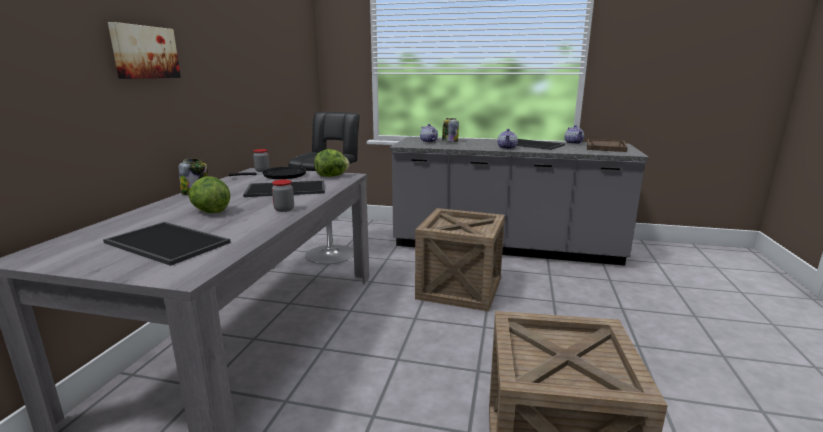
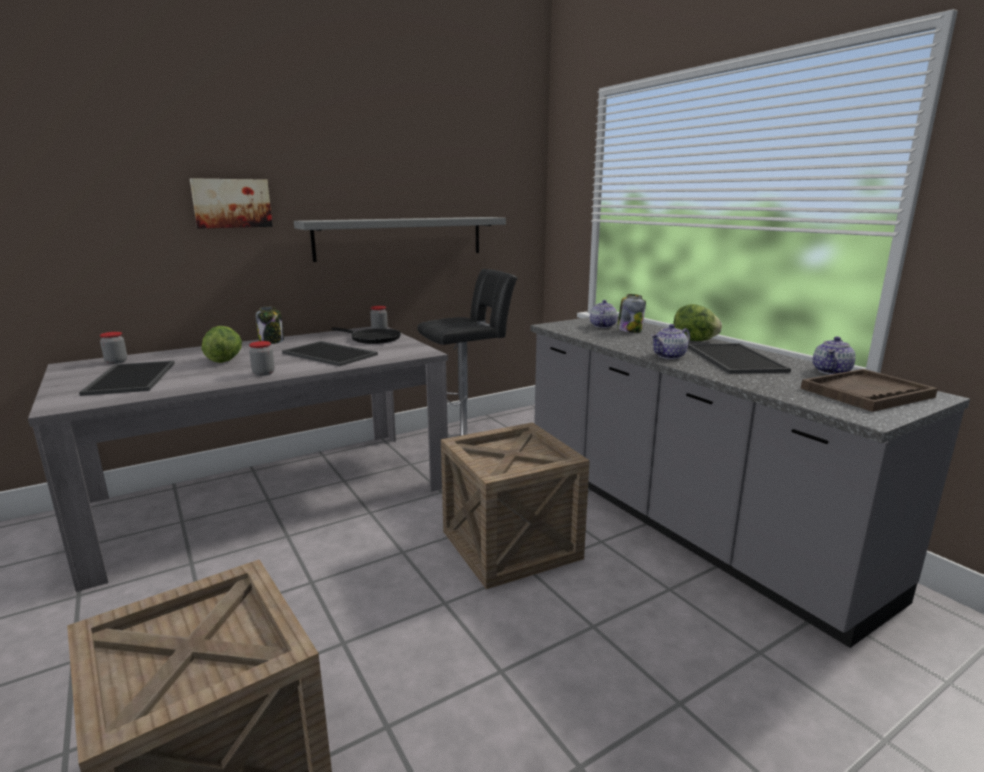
camera: 45 degrees right, 0 degrees up
lettuce [314,149,350,177] -> lettuce moved to [673,304,722,341]
none -> jar [100,332,127,364]
none -> grey shelf [294,217,506,262]

